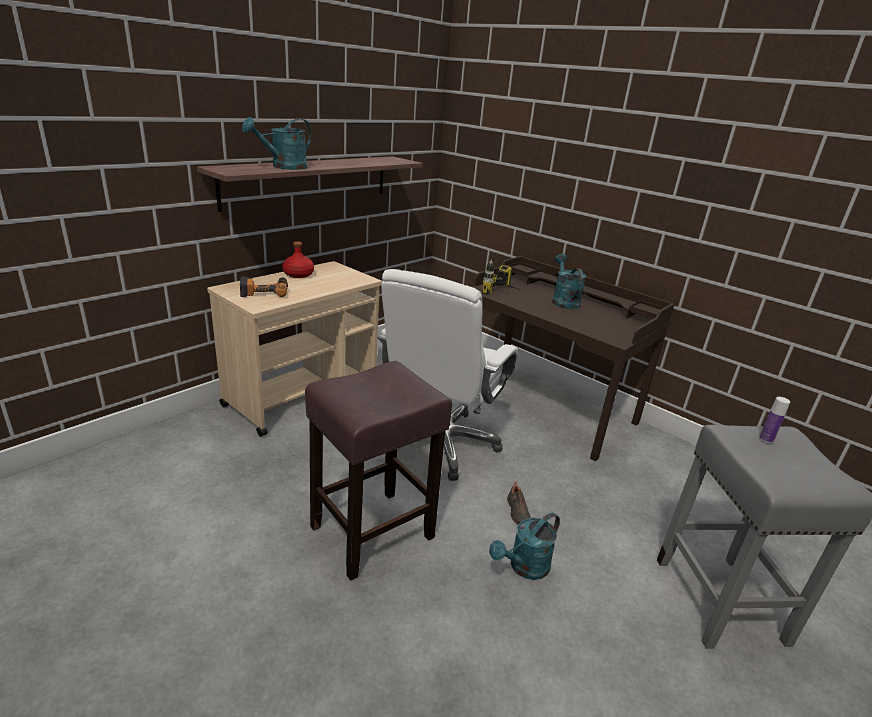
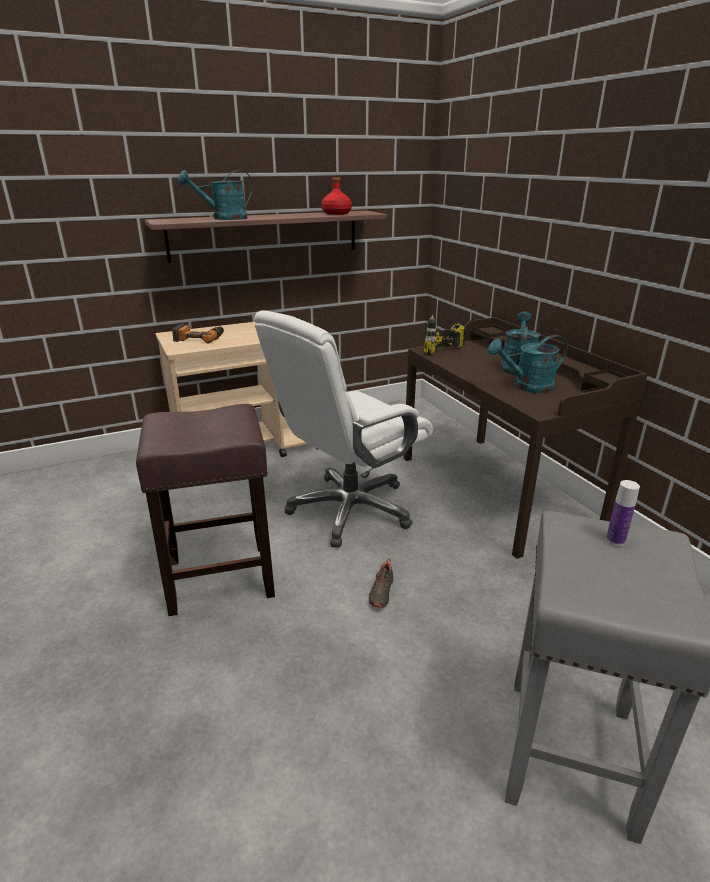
camera: 25 degrees right, 0 degrees up
red bottle [282,241,314,278] -> red bottle moved to [321,178,352,215]
turquoise watering can [489,513,560,580] -> turquoise watering can moved to [488,335,568,393]

